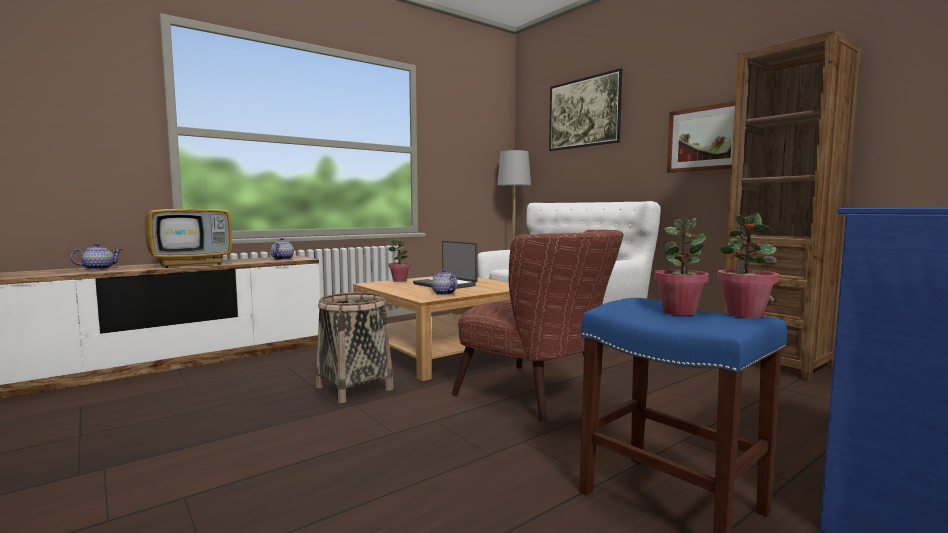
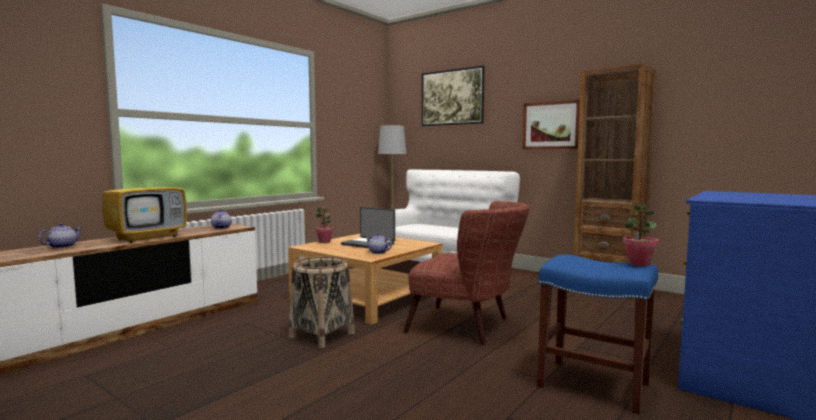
camera: 15 degrees left, 0 degrees up
potted plant [654,217,709,315] -> none

